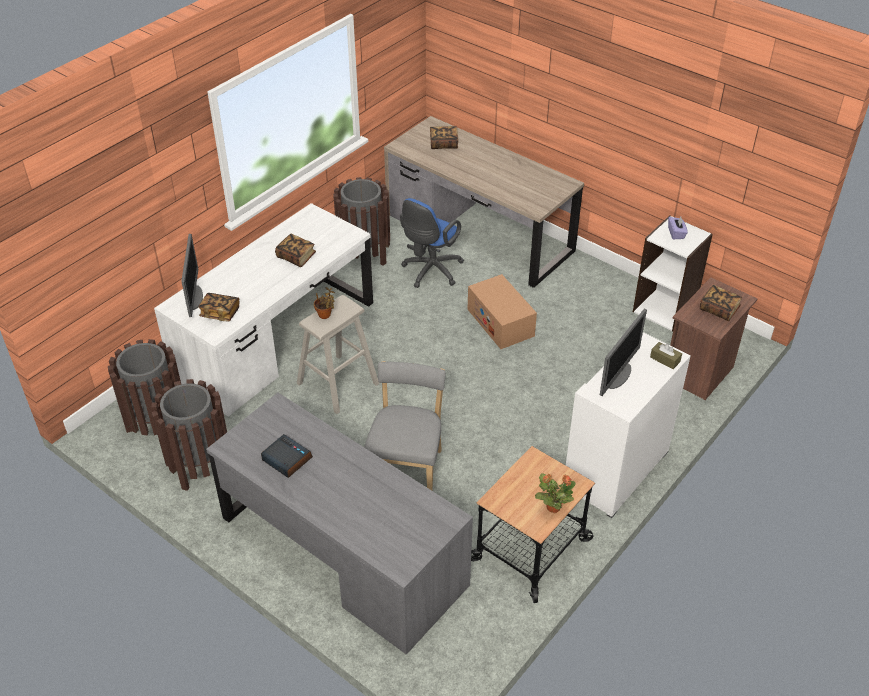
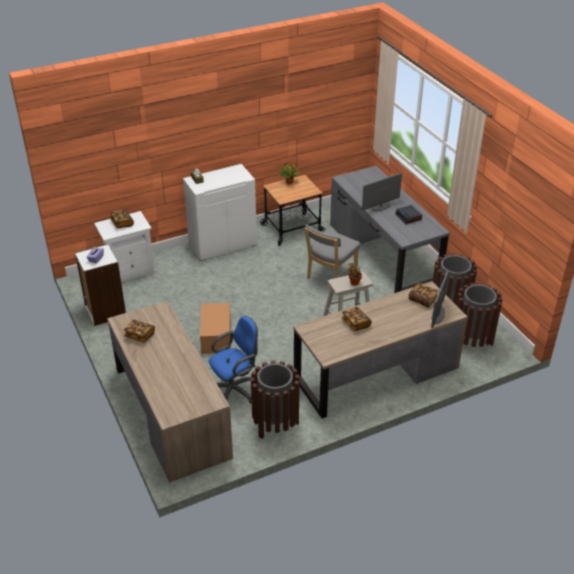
camera: 155 degrees left, 5 degrees down
white desk [154,203,373,417] -> brown desk [293,281,468,418]
book [430,126,458,149] -> book moved to [124,320,155,343]
monitor [600,309,647,396] -> monitor moved to [362,173,402,211]
brown nightstand [670,277,757,400] -> white nightstand [94,211,155,282]

